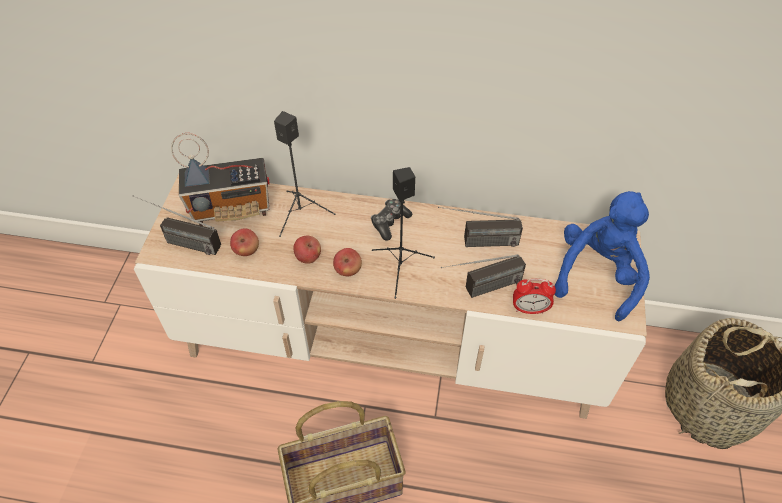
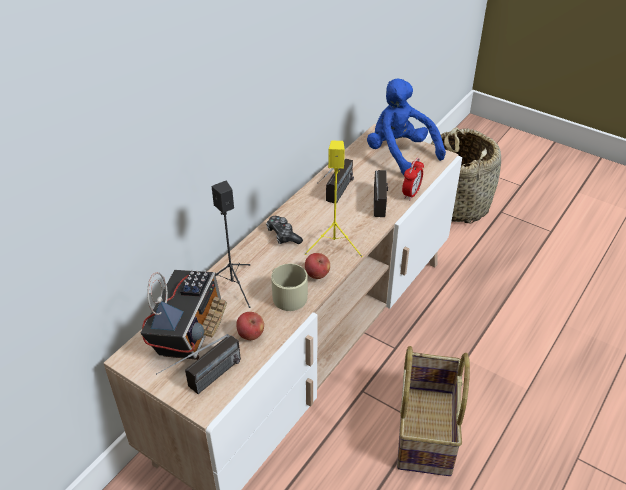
camera: 65 degrees left, 10 degrees down
apple [293,236,321,264] -> beige mug [271,264,308,311]
black speaker [372,167,435,299] -> yellow speaker [305,140,363,257]

